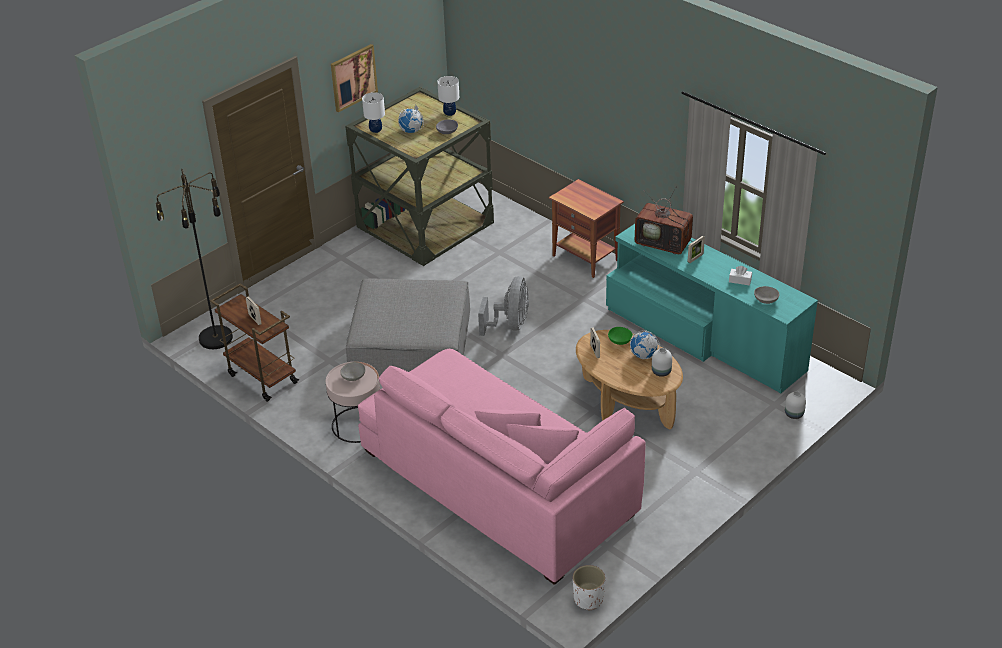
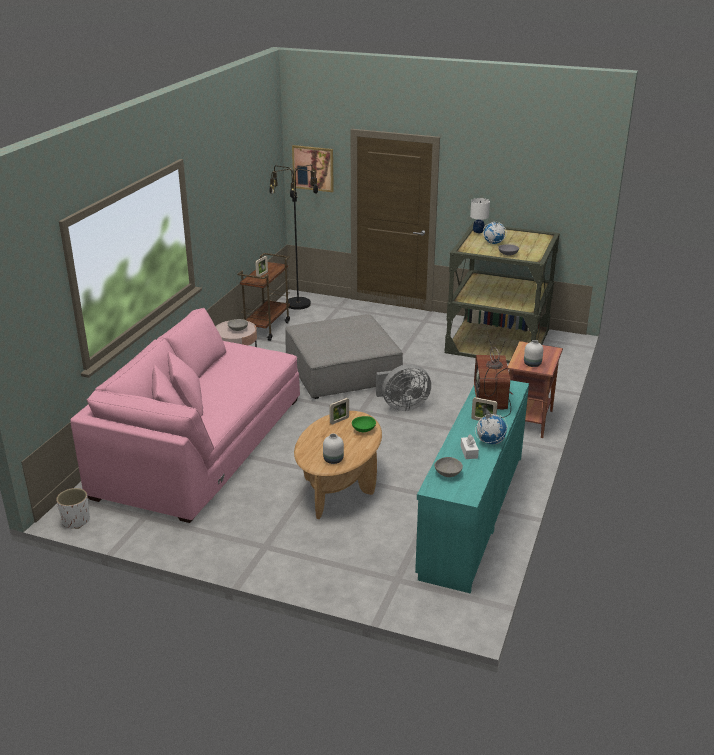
camera: 65 degrees right, 10 degrees down
picture [331,44,378,112] -> picture moved to [292,145,334,192]
white table lamp [437,76,459,116] -> none
globe [630,330,660,359] -> globe moved to [475,413,507,444]
white vase [785,391,806,419] -> white vase moved to [524,340,543,367]

